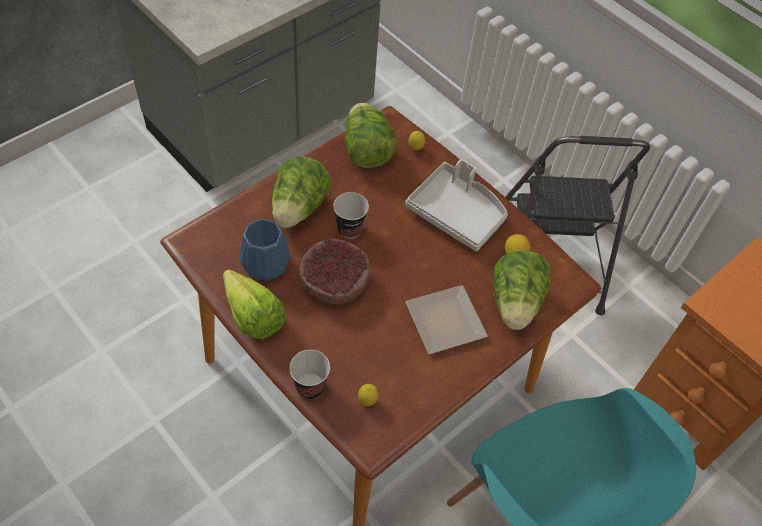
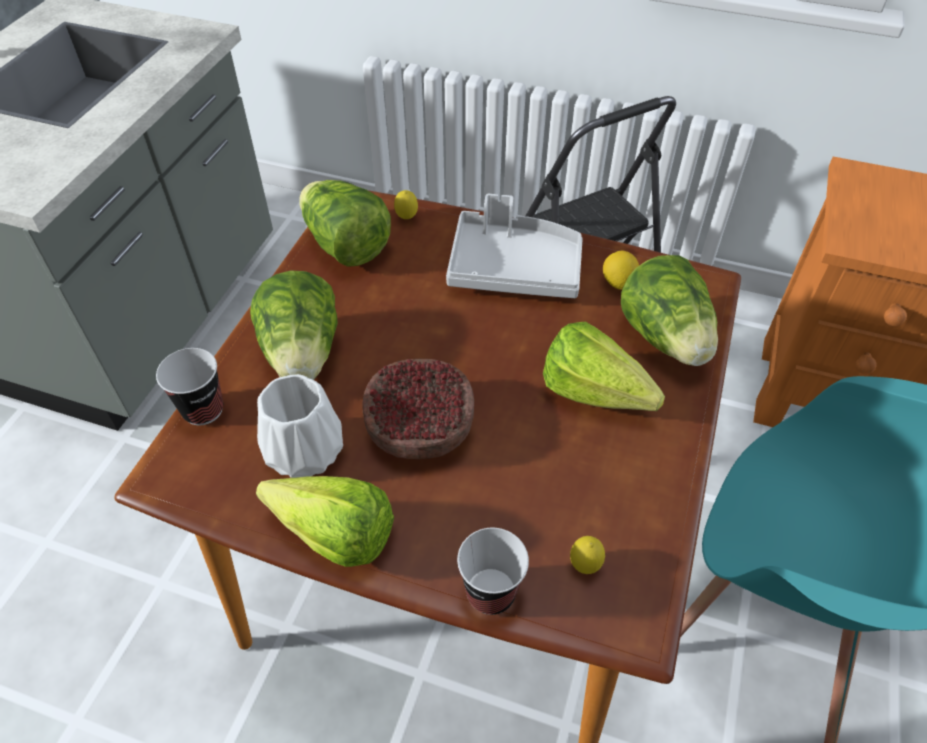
camera: 25 degrees left, 5 degrees down
blue vase [240,219,290,281] -> white vase [257,374,343,478]
cup [333,192,369,239] -> cup moved to [156,348,223,425]
plate [405,285,488,354] -> lettuce [543,322,665,411]

